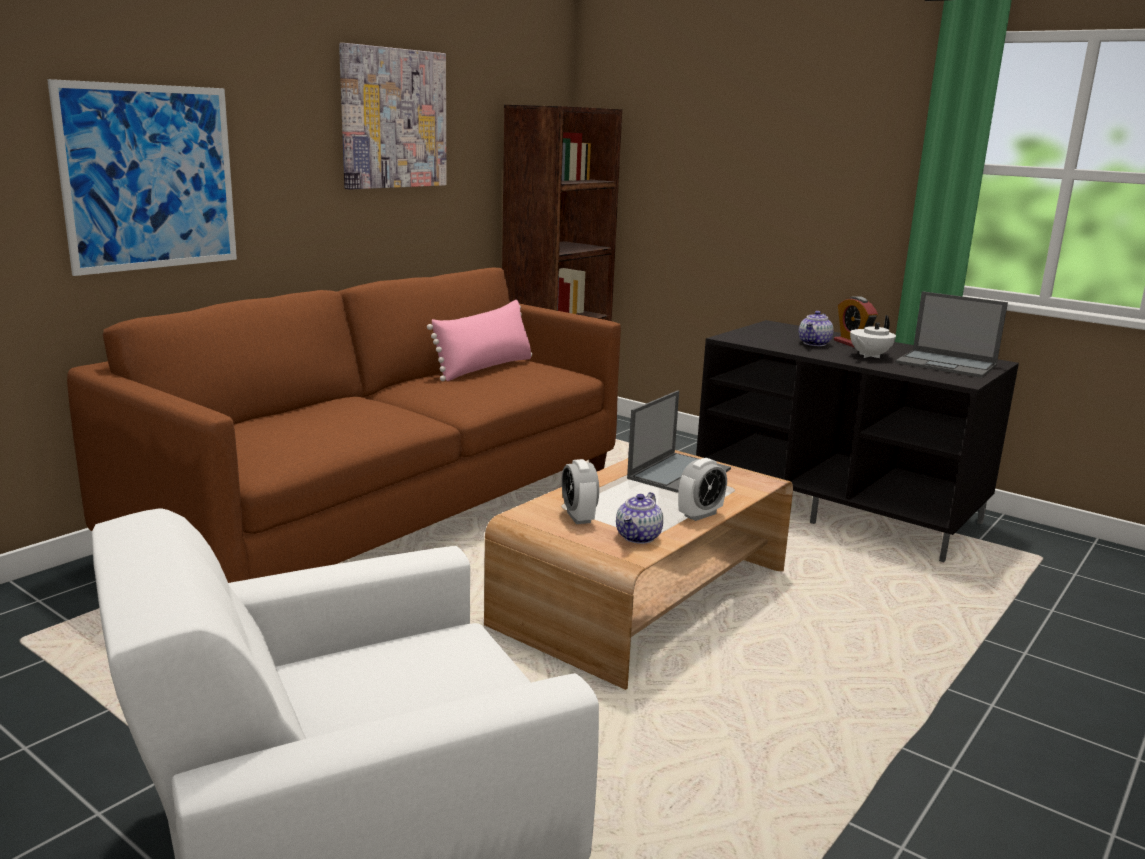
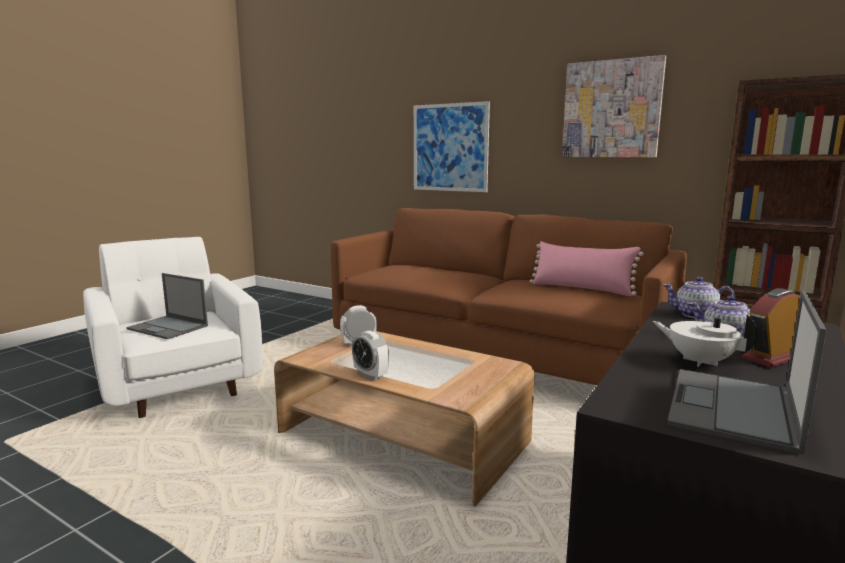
camera: 85 degrees right, 5 degrees down
teapot [616,492,663,544] -> teapot moved to [663,277,735,318]
laptop [627,391,731,493] -> laptop moved to [126,273,208,339]

